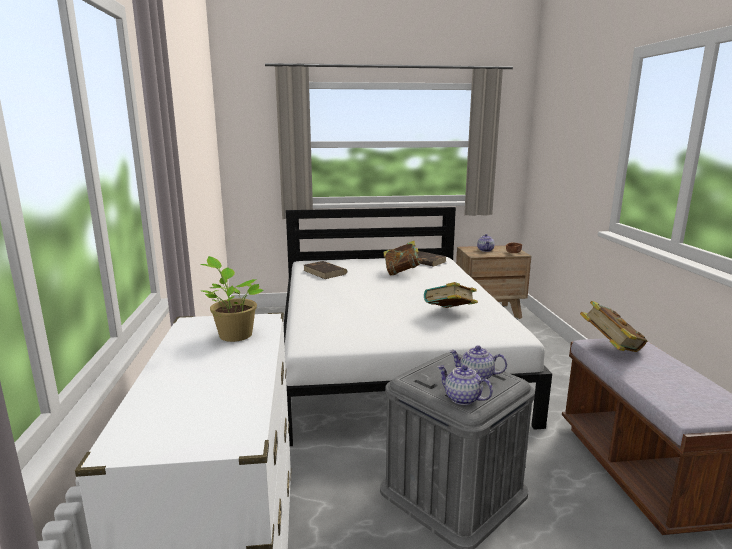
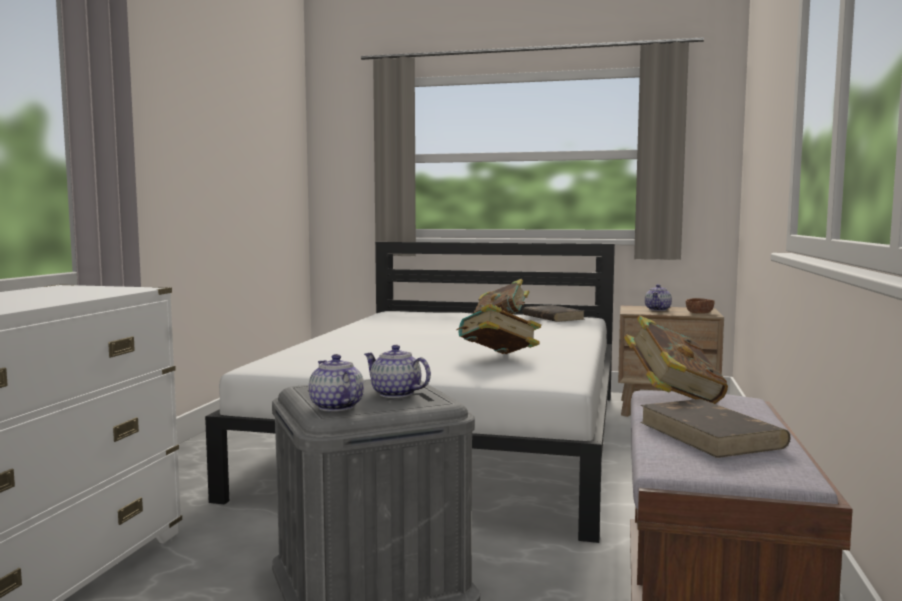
camera: 20 degrees right, 10 degrees down
potted plant [200,256,264,342] -> none
brown book [303,261,347,279] -> brown book moved to [640,399,791,458]

